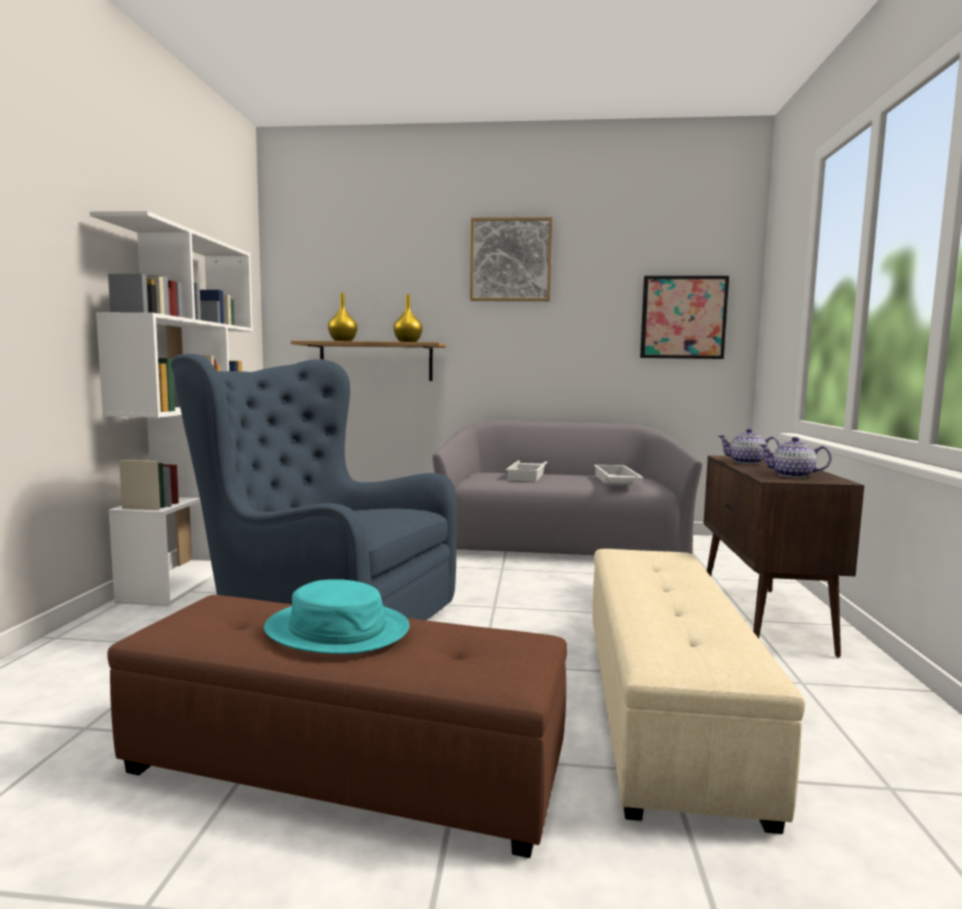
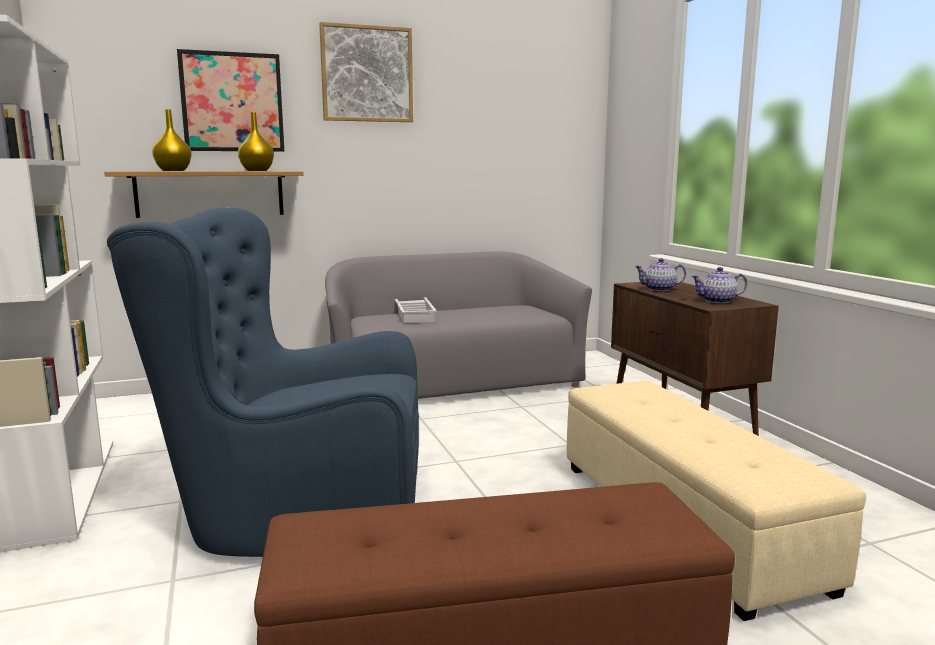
camera: 25 degrees left, 5 degrees up
turquoise hat [264,579,409,654] -> none
white tray [594,465,644,483] -> none
picture [640,276,729,359] -> picture moved to [177,49,284,152]

